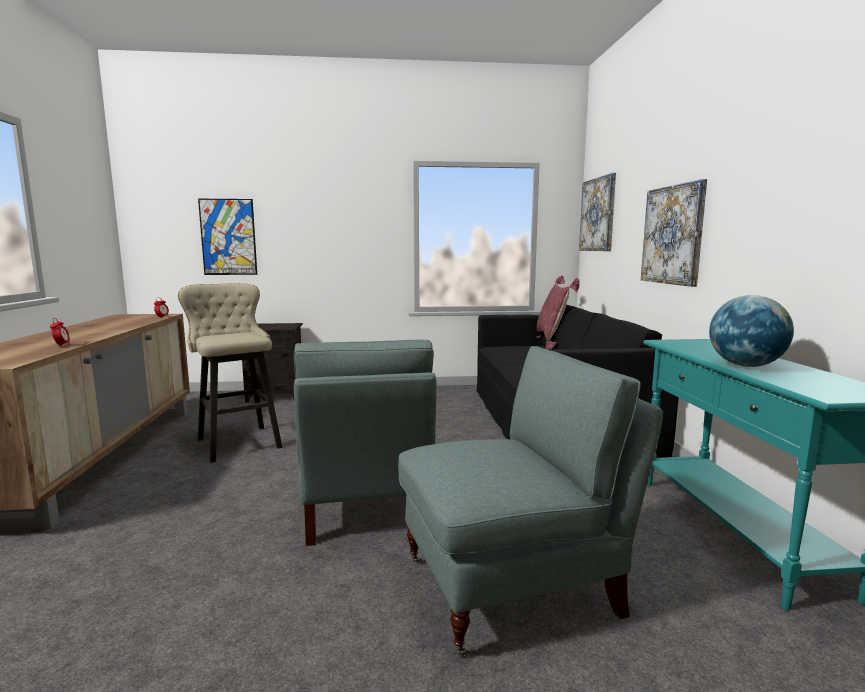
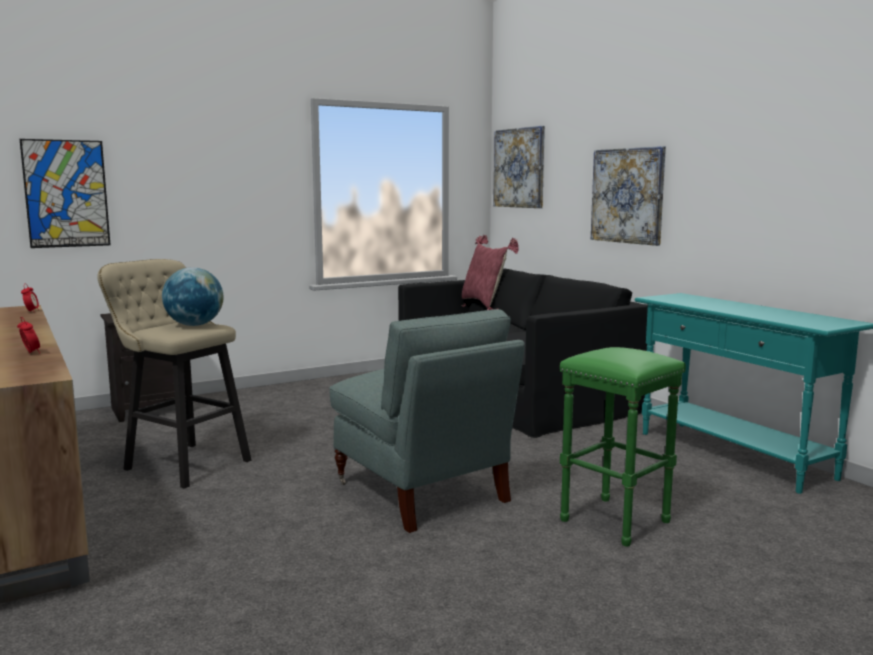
camera: 25 degrees left, 0 degrees up
grey armchair [398,346,663,656] -> green stool [560,347,686,547]
globe [709,295,794,367] -> globe moved to [162,267,224,326]

